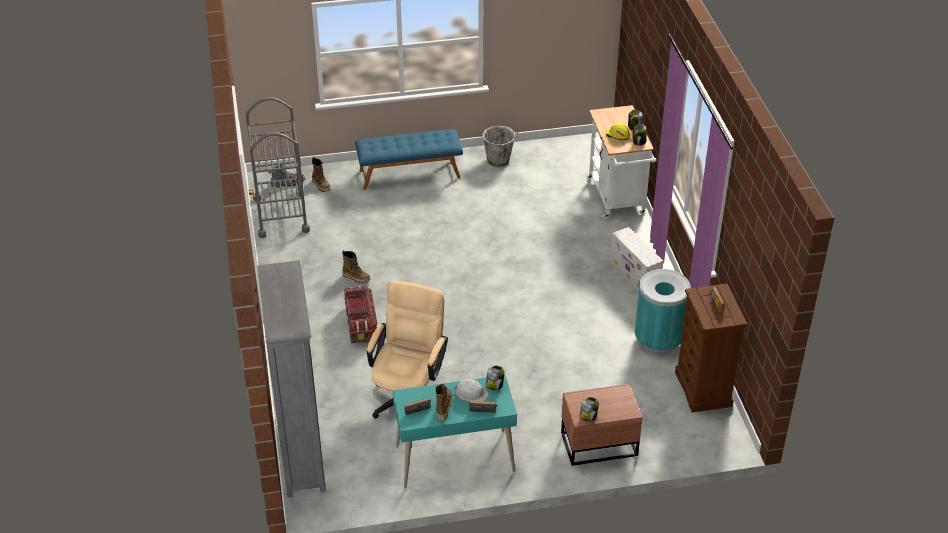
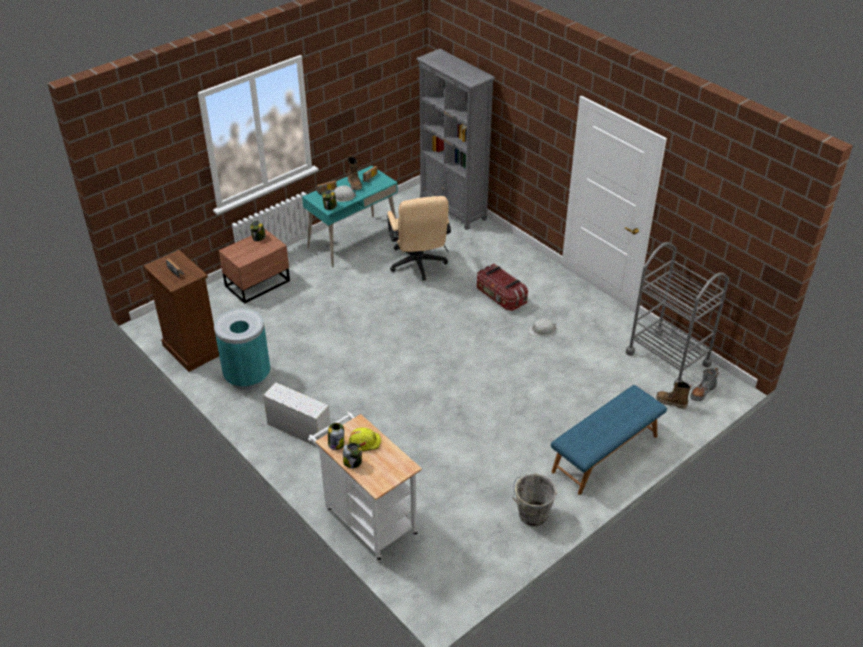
camera: 150 degrees right, 0 degrees up
boot [342,250,371,284] -> white hard hat [528,318,556,336]

